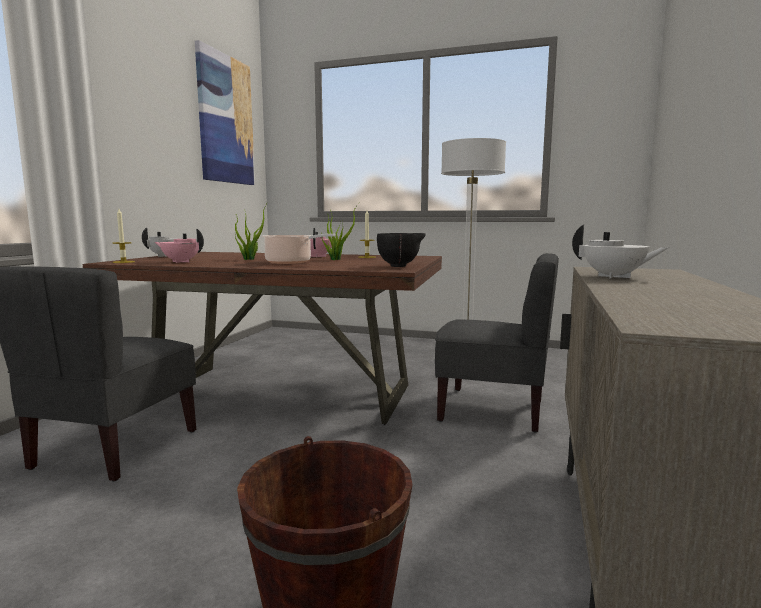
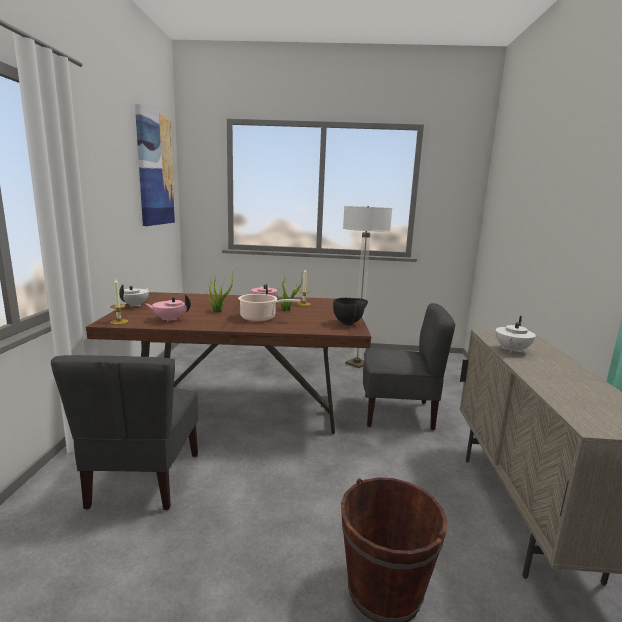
camera: 15 degrees left, 5 degrees up
white teapot [572,224,670,279] -> white teapot turned 105 degrees clockwise [495,316,536,353]

